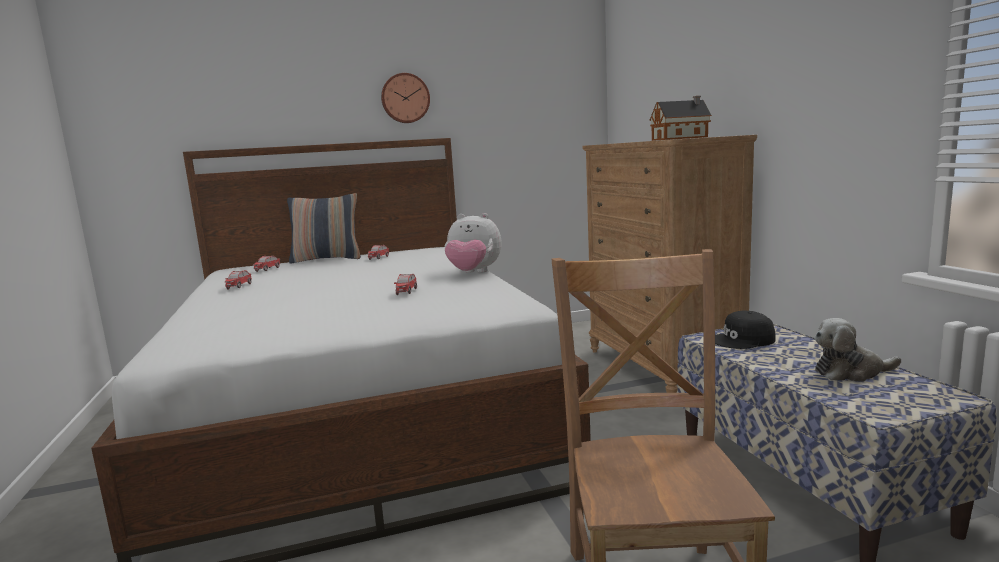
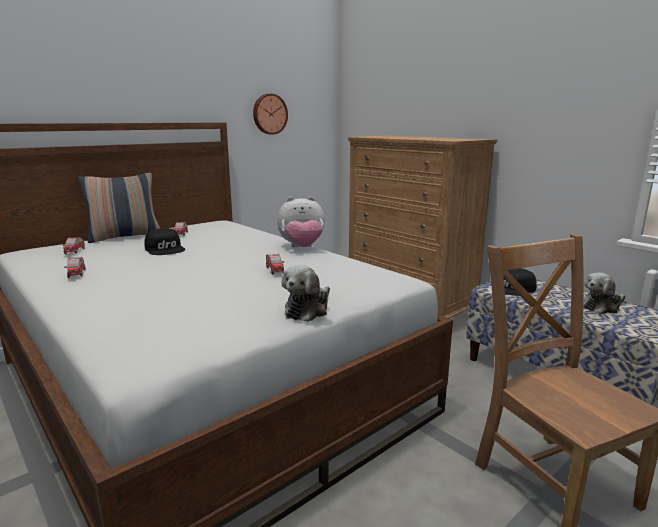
camera: 25 degrees left, 5 degrees up
wall clock [381,73,430,123] -> wall clock moved to [253,94,288,135]
toy house [650,96,712,141] -> none
none -> black cap [144,228,185,255]
none -> plush toy [281,265,330,322]

